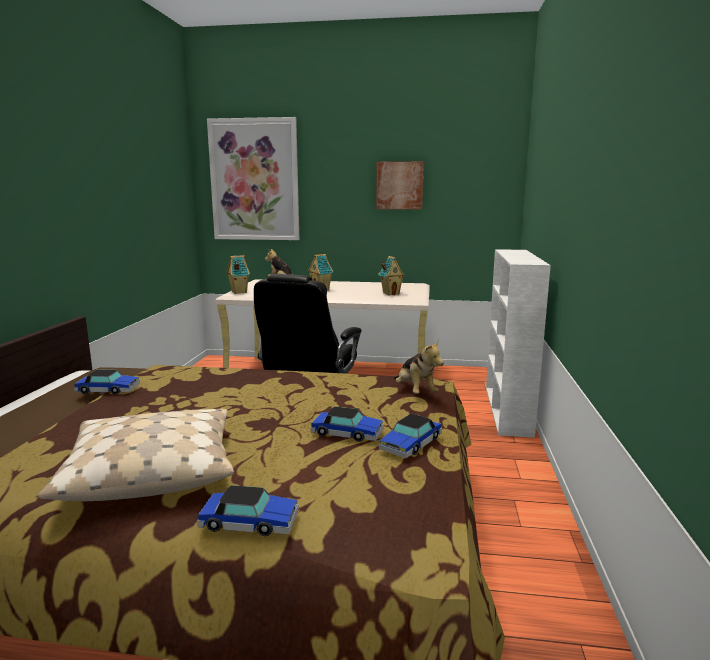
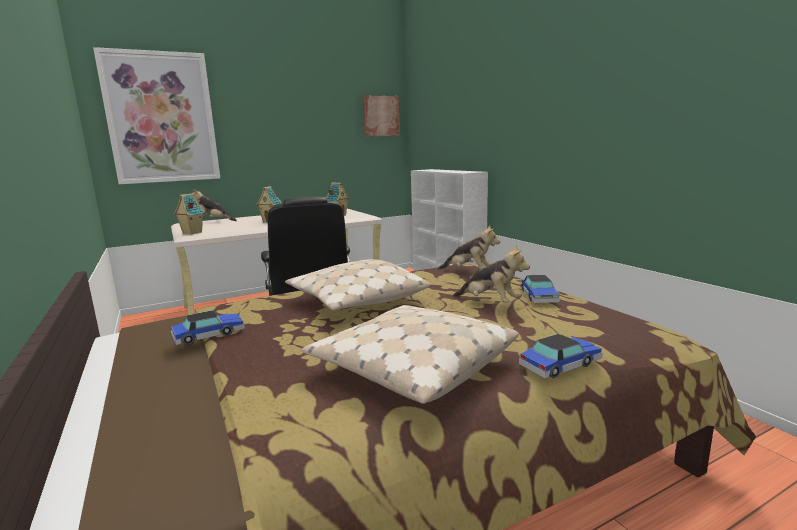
camera: 35 degrees left, 0 degrees up
toy car [311,406,384,442] -> plush toy [453,245,530,302]
picture [376,161,424,209] -> picture moved to [362,95,400,136]
none -> beige pillow [285,259,430,310]

